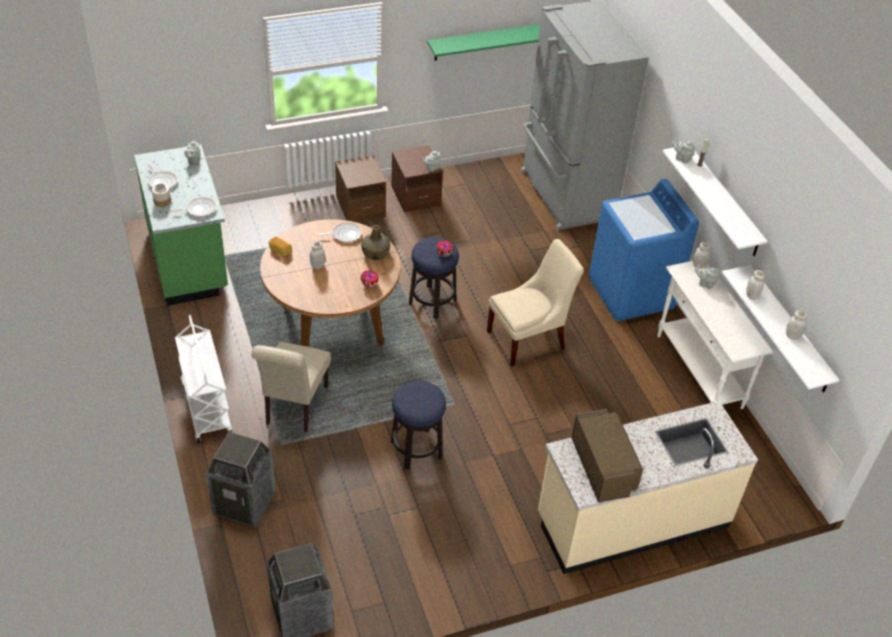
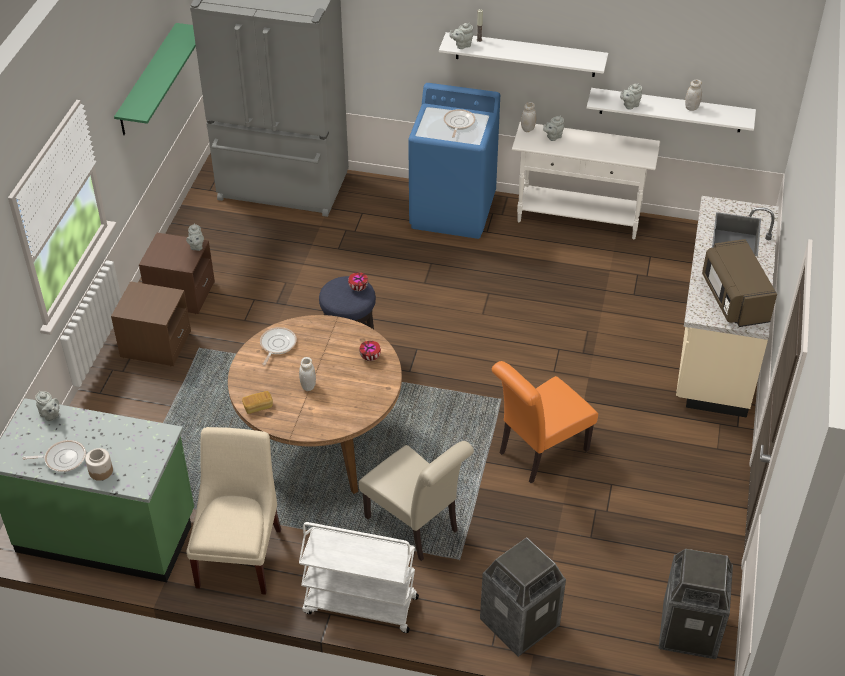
camera: 55 degrees left, 0 degrees up
frying pan [171,197,216,217] -> frying pan moved to [444,109,475,138]
green bottle [361,225,390,260] -> none
stool [391,381,446,470] -> orange chair [492,361,598,483]
beige chair [487,239,584,367] -> beige chair moved to [186,427,281,595]
brown microwave [571,409,643,502] -> brown microwave turned 120 degrees counterclockwise [702,239,777,327]
white jar [746,270,765,300] -> grey teapot [620,83,642,110]

